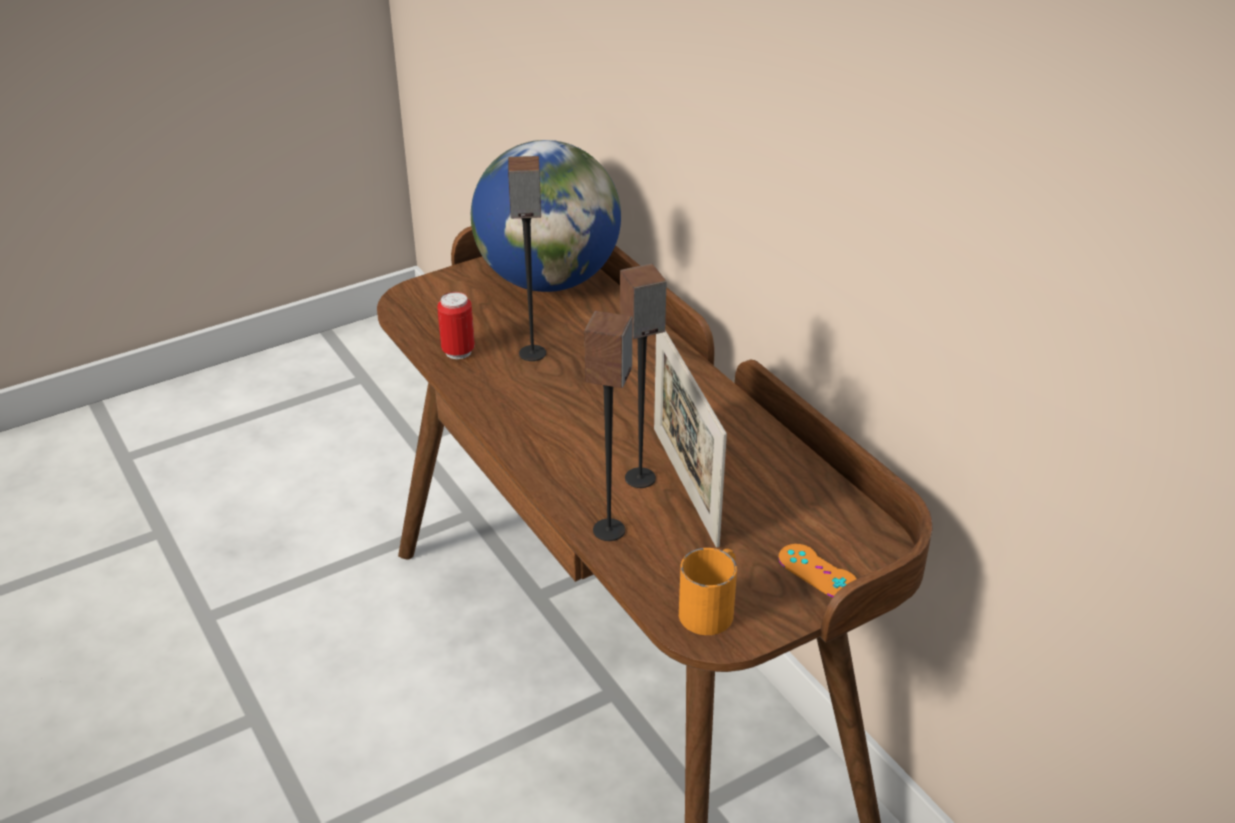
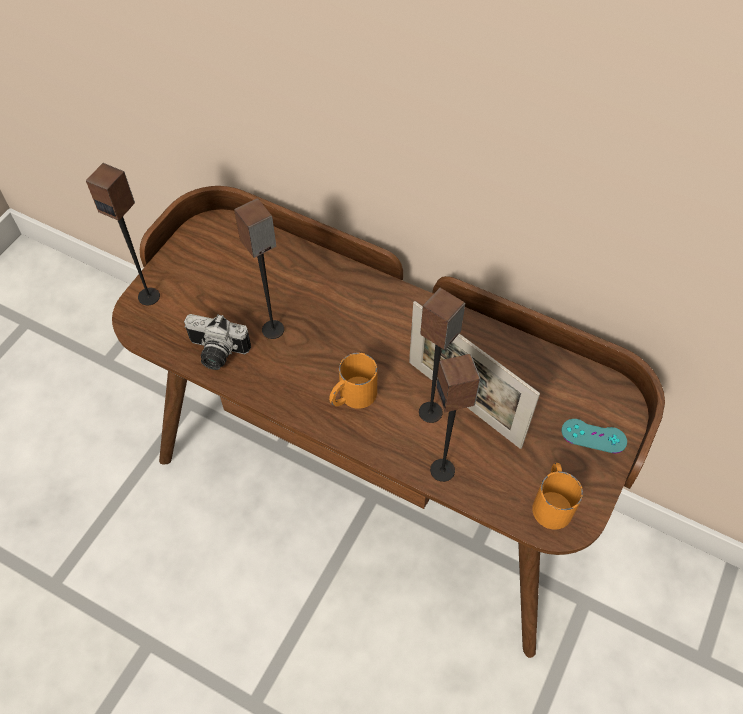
camera: 30 degrees left, 20 degrees up
can [437,292,475,359] -> camera [184,314,251,370]
globe [471,140,621,292] -> none
orange game controller [778,544,857,597] -> turquoise game controller [561,419,627,453]
none -> speaker [86,163,160,305]
none -> orange mug [329,353,377,409]

